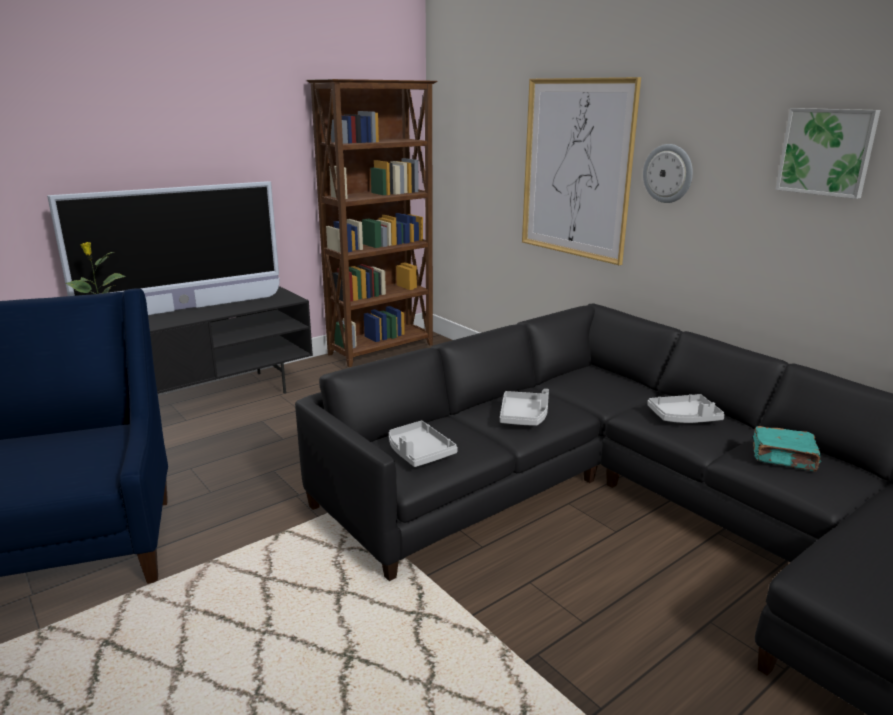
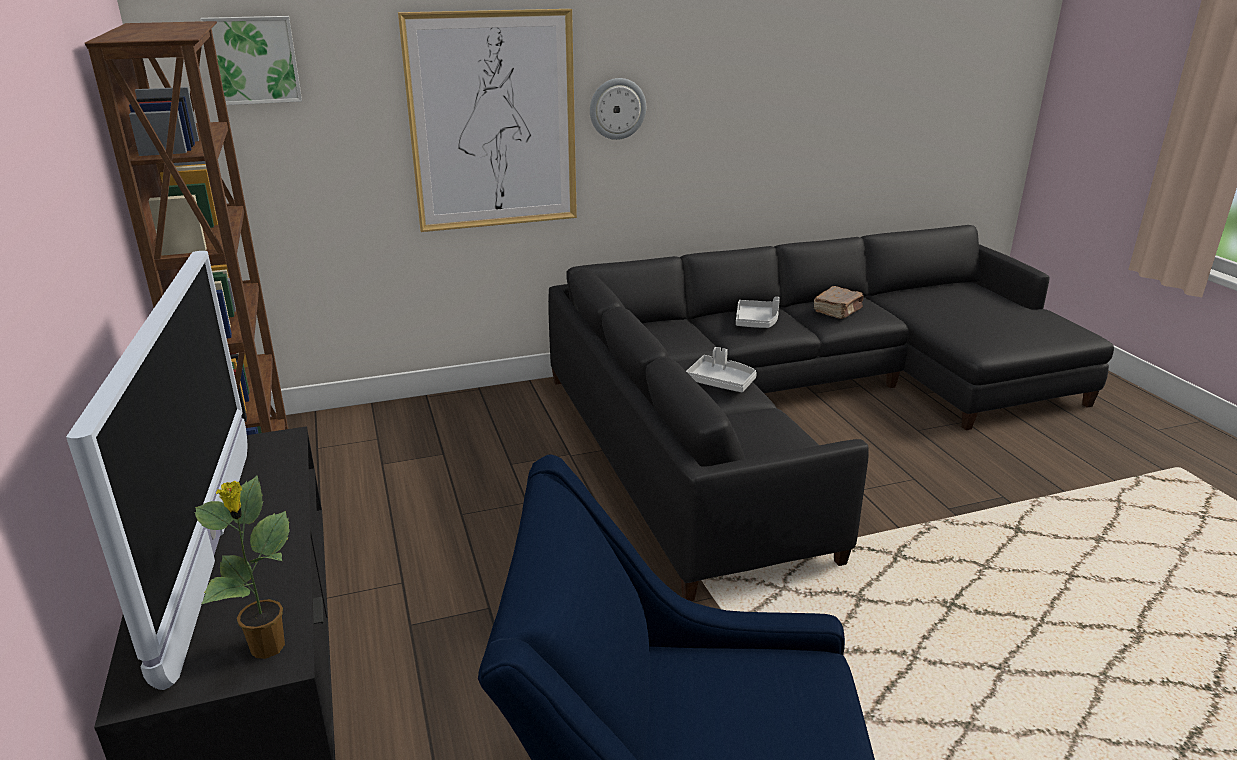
camera: 70 degrees left, 5 degrees up
grey tray [389,421,458,467] -> none
turquoise book [753,426,821,472] -> brown book [814,286,864,319]
picture [775,108,880,199] -> picture moved to [200,16,302,105]

